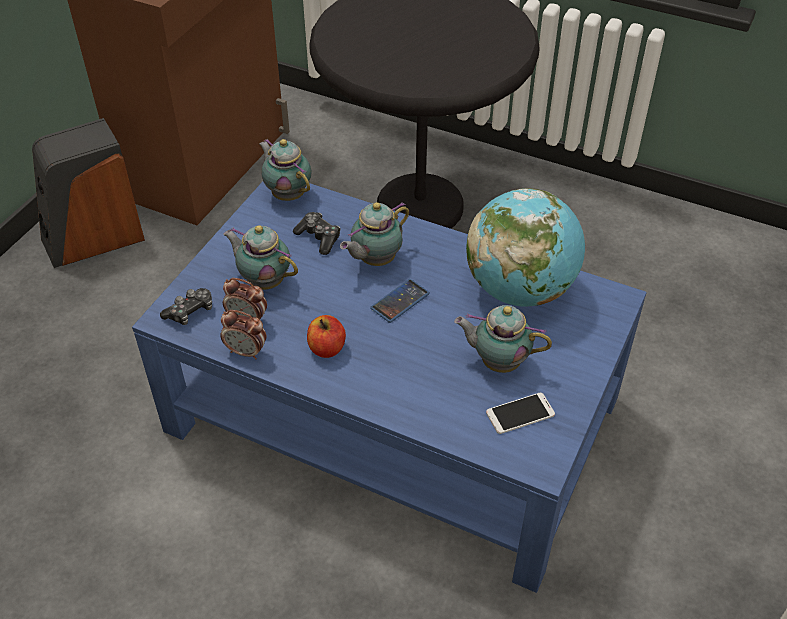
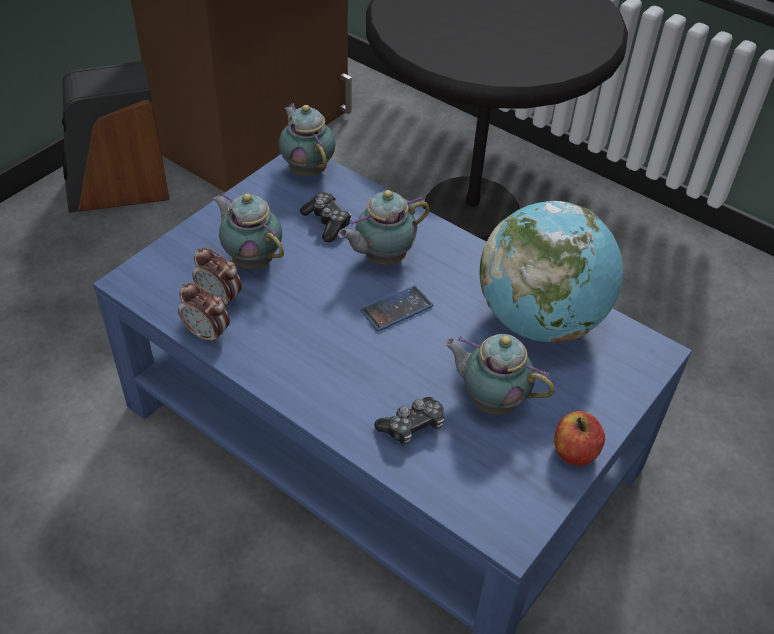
camera: 10 degrees right, 0 degrees up
game controller [160,288,212,325] -> game controller moved to [374,397,444,445]
apple [307,315,346,358] -> apple moved to [554,411,605,466]
phone [486,393,555,434] -> none

